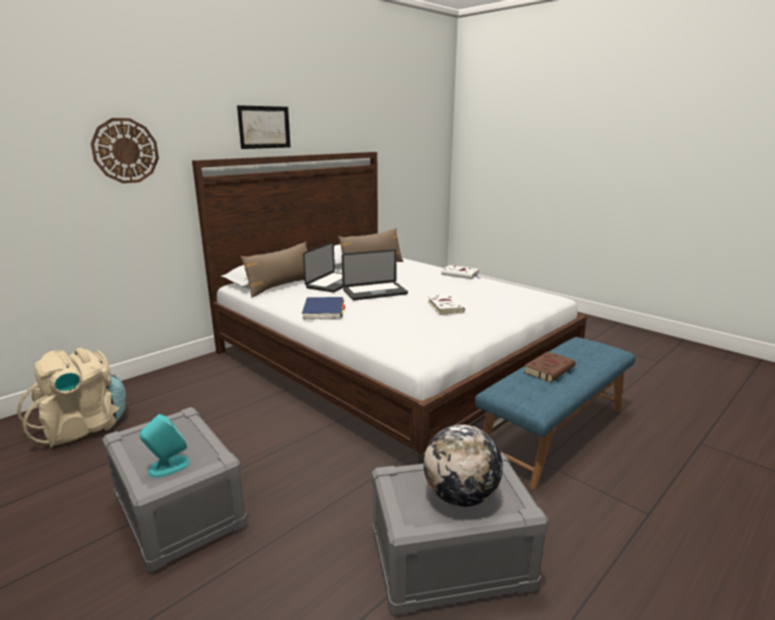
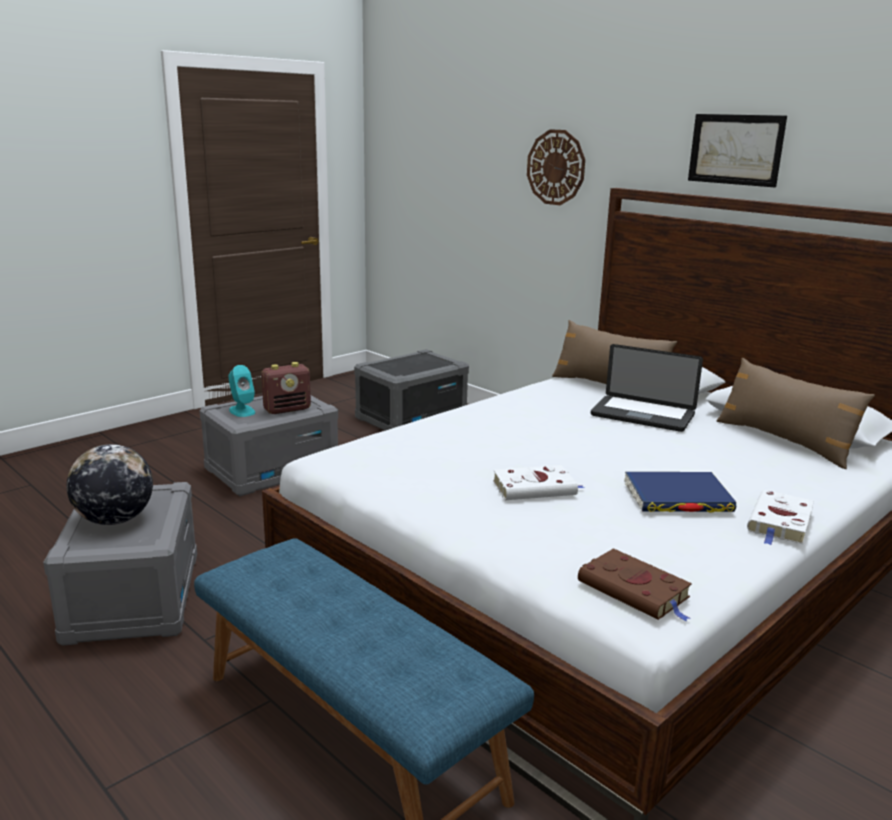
camera: 90 degrees right, 0 degrees up
beige backpack [17,348,126,447] -> grey storage box [354,349,469,431]
blue book [302,297,345,320] -> blue book moved to [625,472,736,512]
laptop [342,249,408,300] -> none
brown book [524,352,576,382] -> brown book moved to [578,548,692,621]
none -> radio [261,362,311,414]

